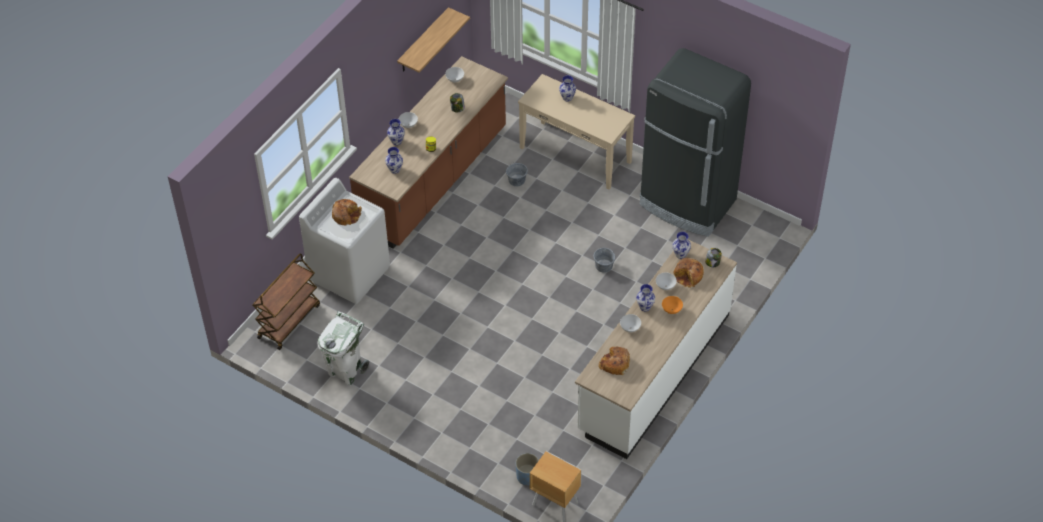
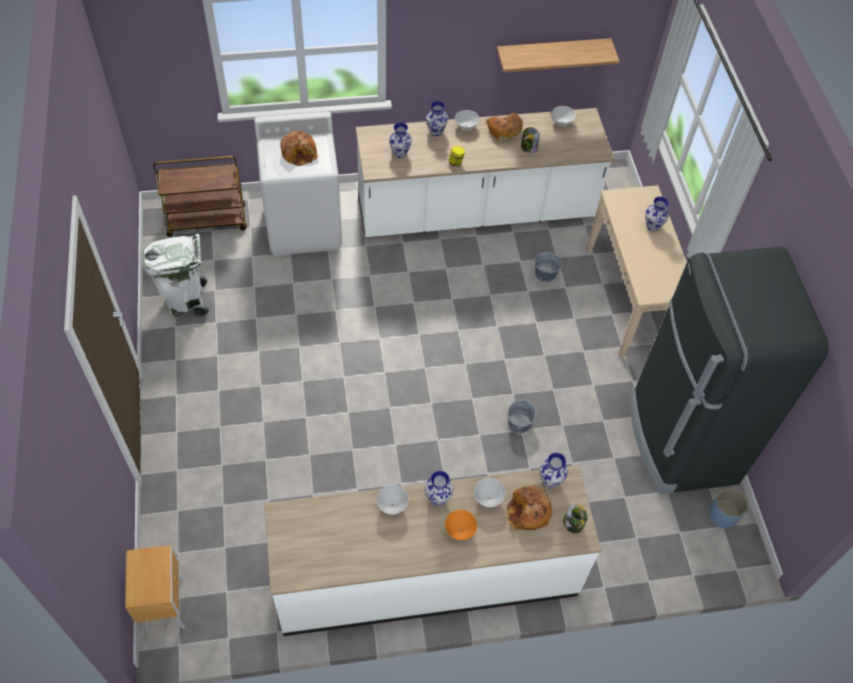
camera: 45 degrees right, 5 degrees up
brown counter [349,56,508,249] -> white counter [356,108,614,238]
blue planter [516,453,539,485] -> blue planter moved to [709,488,748,529]
bread [598,347,630,375] -> bread moved to [486,113,523,141]

